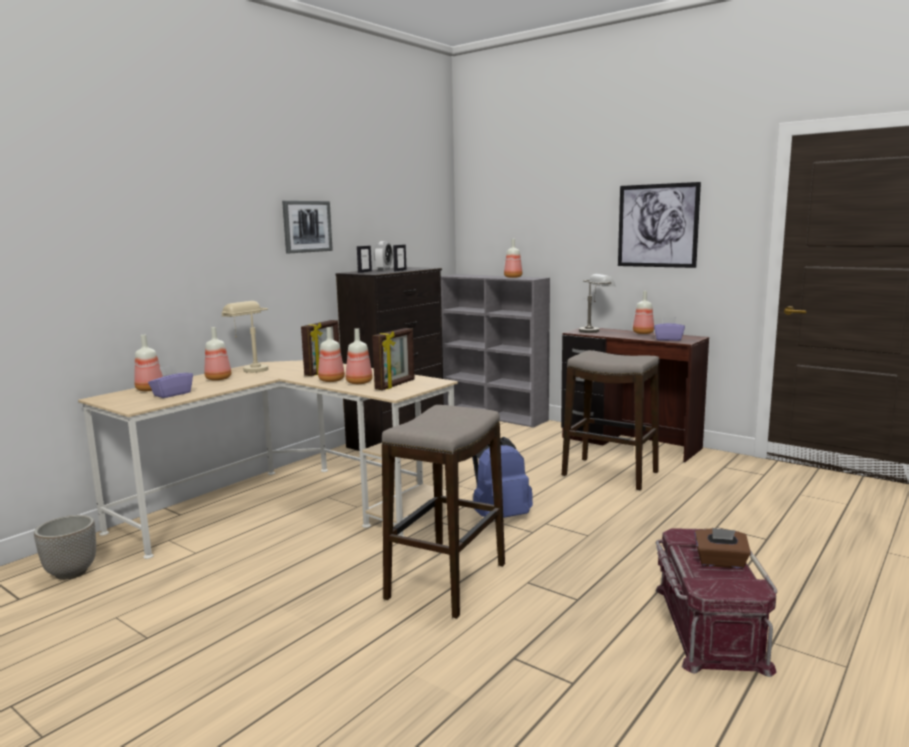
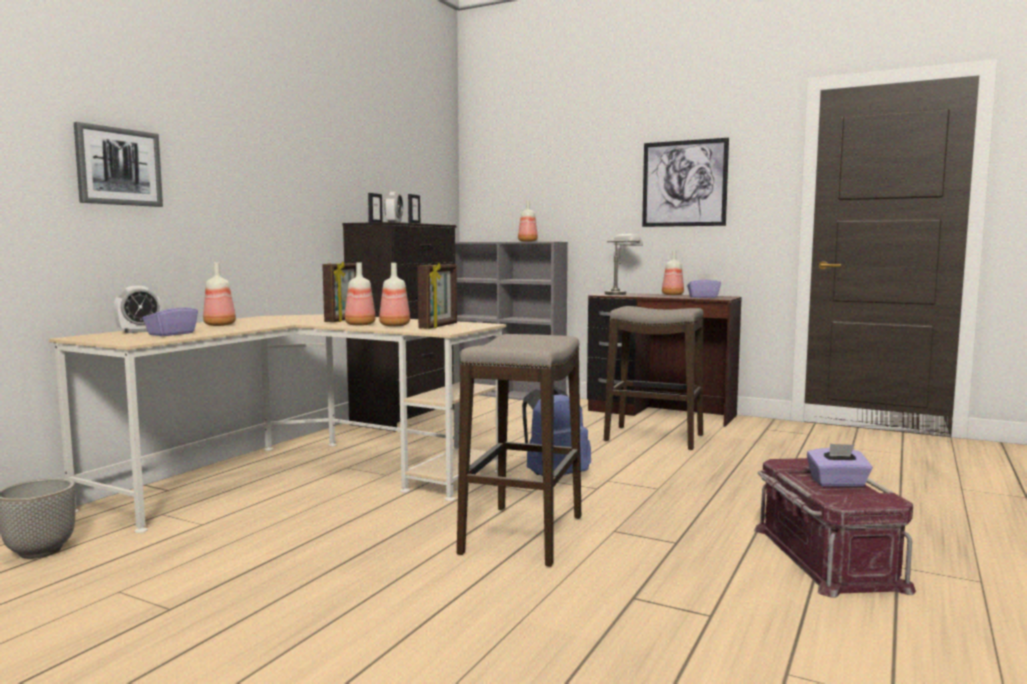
camera: 10 degrees left, 5 degrees down
bottle [134,335,163,391] -> alarm clock [114,286,161,333]
beige table lamp [221,301,268,373] -> none
picture [282,201,333,253] -> picture moved to [74,122,163,207]
brown tissue box [694,528,751,568] -> purple tissue box [807,444,873,487]

